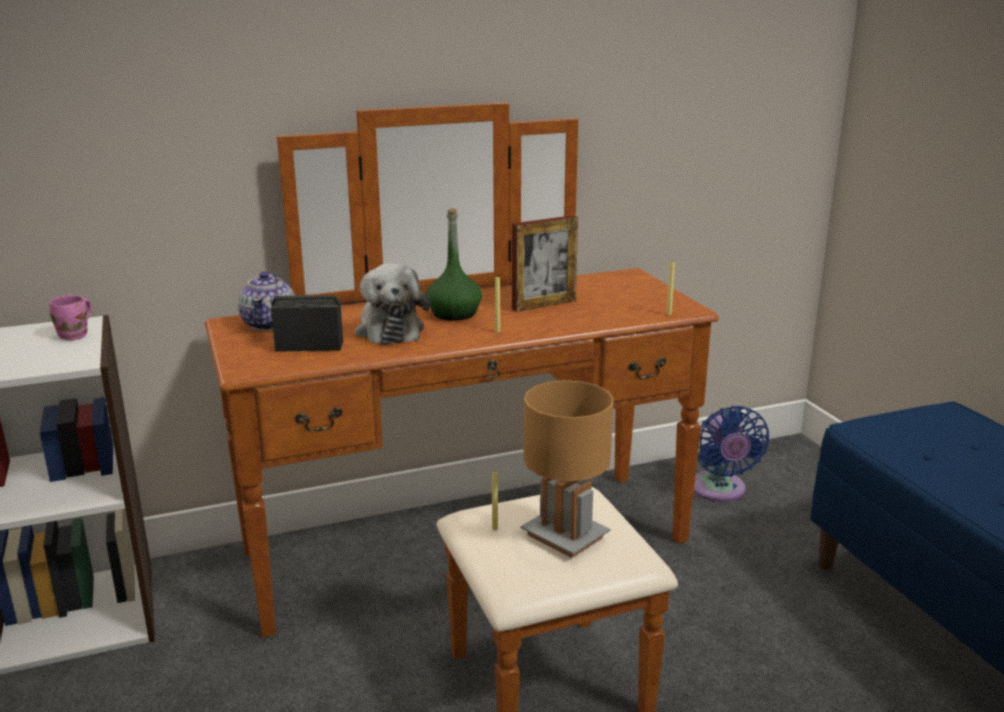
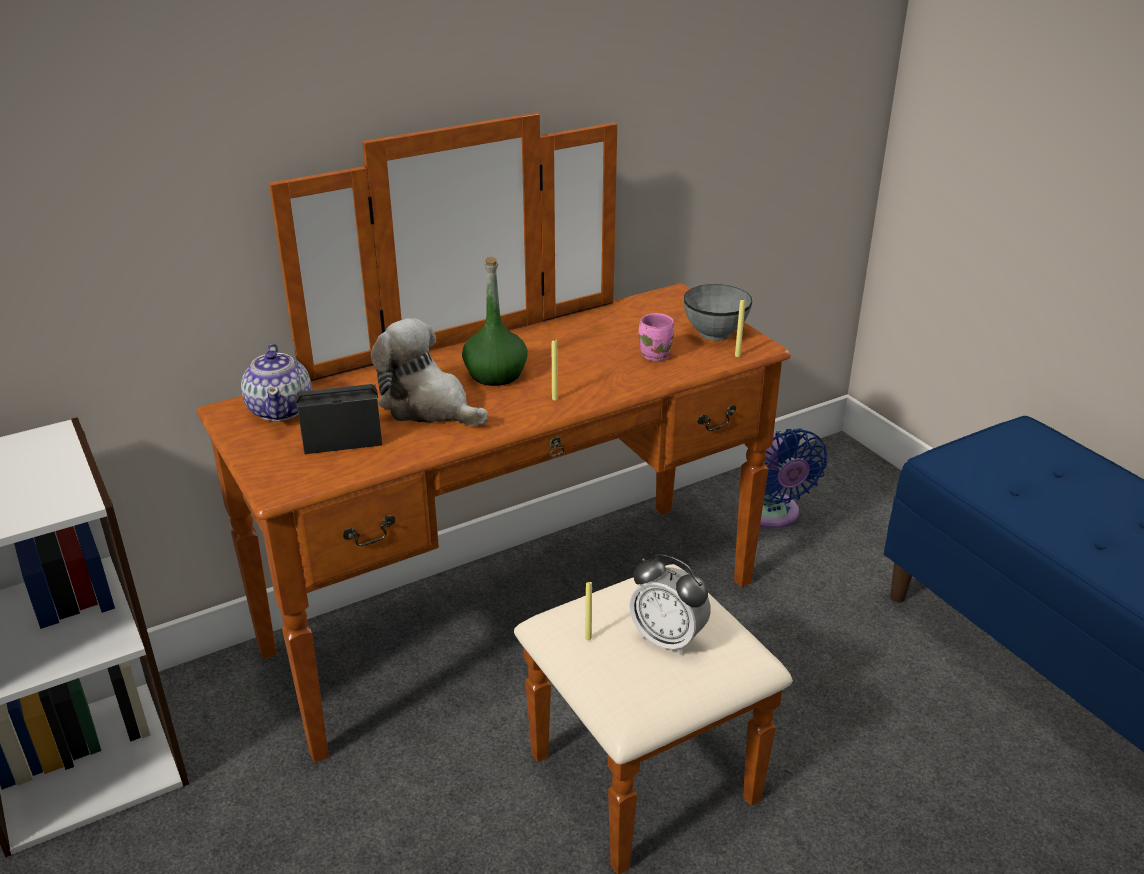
camera: 10 degrees left, 10 degrees up
pink mug [49,295,92,340] -> pink mug moved to [639,313,674,361]
plush toy [355,263,430,345] -> plush toy turned 150 degrees clockwise [371,318,488,426]
picture frame [512,215,578,312] -> none
brown table lamp [521,380,614,558] -> alarm clock [629,554,710,655]
none -> grey bowl [684,284,752,341]

